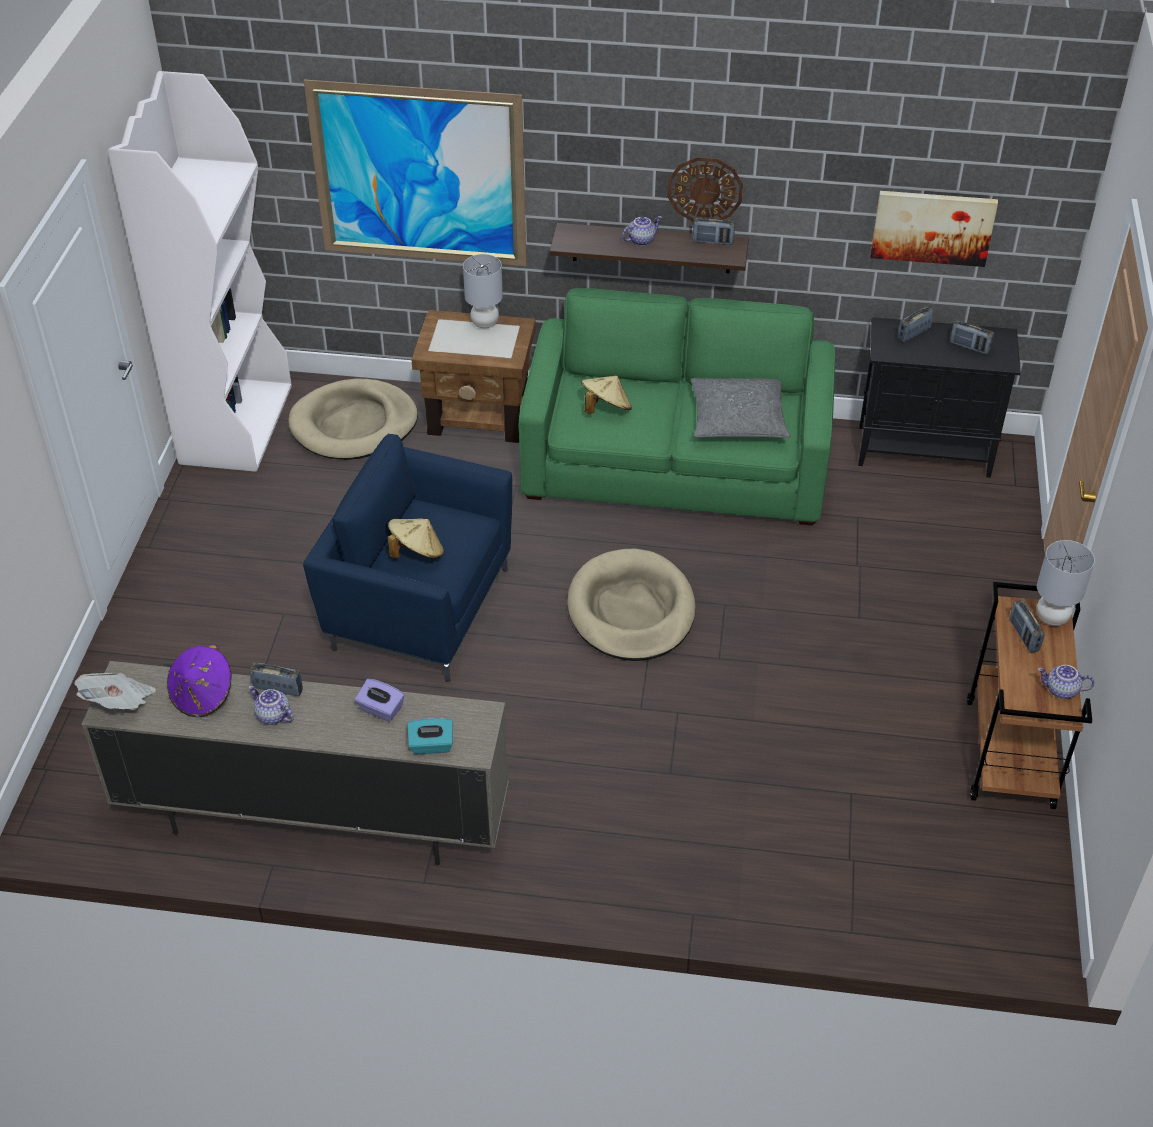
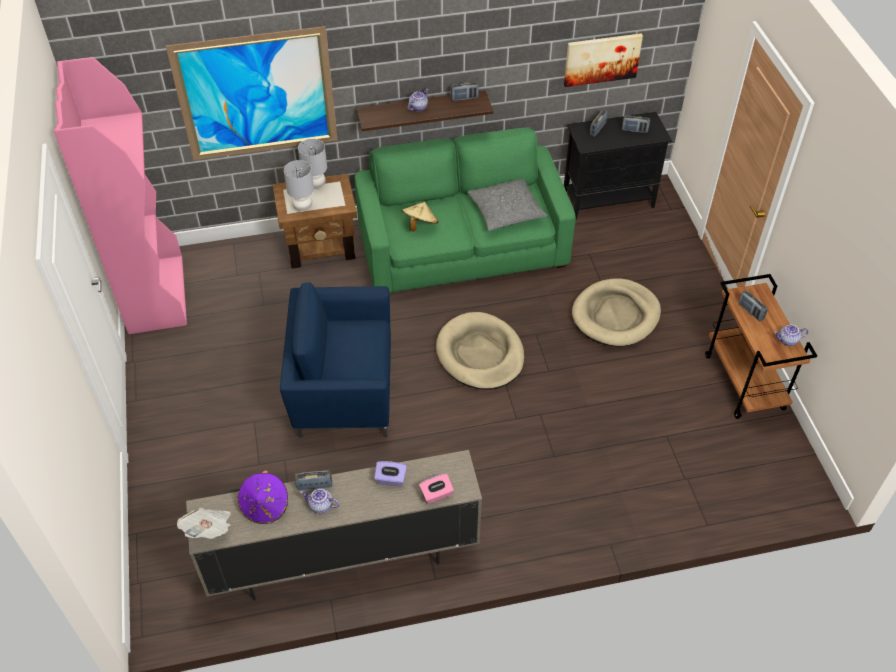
camera: 20 degrees left, 5 degrees up
white bookcase [108,71,292,472] -> pink bookcase [54,57,187,334]
beige dog bed [288,379,418,460] -> beige dog bed moved to [572,278,661,346]
beige hat [388,518,444,558] -> none
turquoise tissue box [407,718,453,754] -> pink tissue box [419,474,454,504]
wall clock [668,157,743,222] -> none
grey table lamp [1036,540,1095,626] -> grey table lamp moved to [284,160,314,211]

